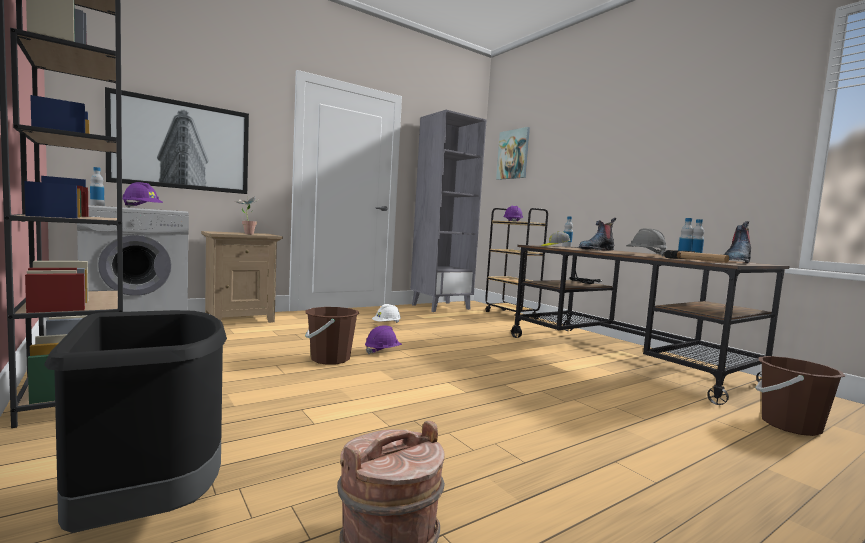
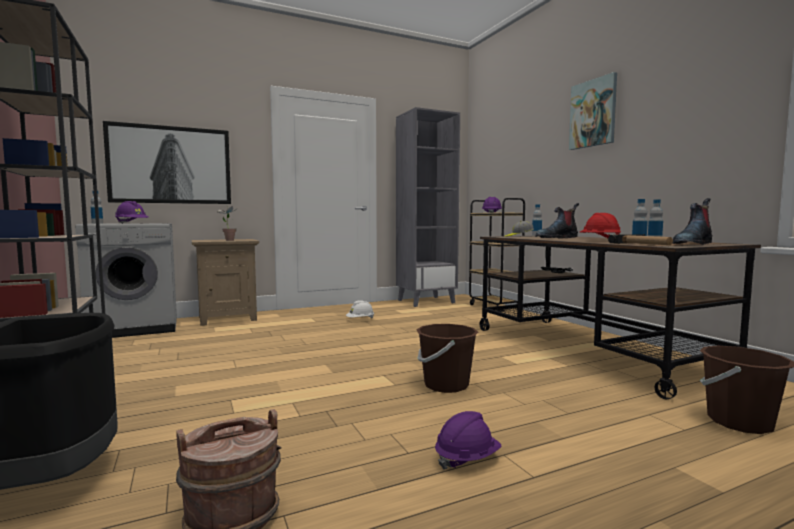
camera: 10 degrees right, 0 degrees up
brown bucket [305,307,359,365] -> brown bucket moved to [416,324,478,393]
purple hard hat [365,325,402,354] -> purple hard hat moved to [435,411,501,469]
picture [496,127,530,180] -> picture moved to [569,72,617,150]
grey hard hat [626,228,667,257] -> red hard hat [580,213,621,238]

